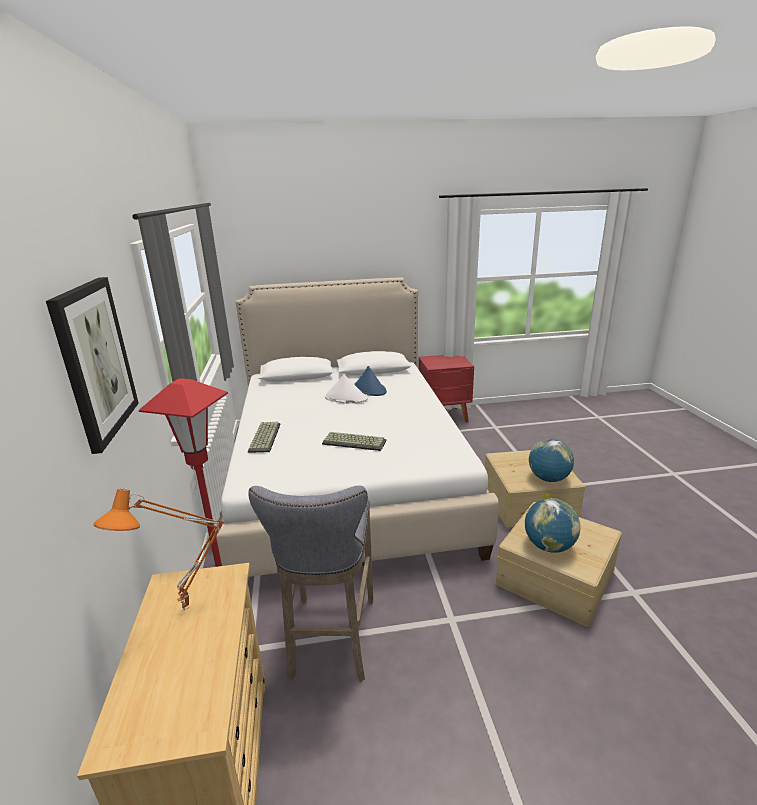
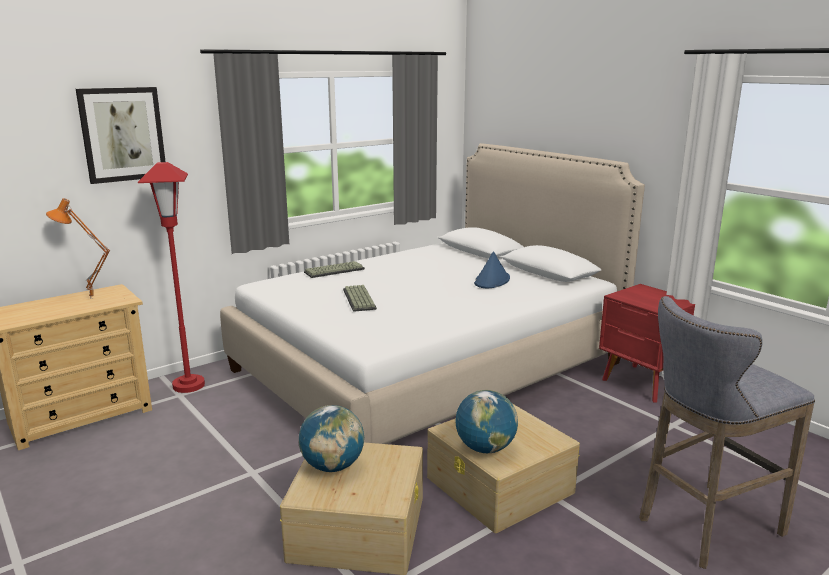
camera: 60 degrees right, 5 degrees down
grey stool [248,486,373,682] -> grey stool moved to [639,296,815,569]
white hat [325,374,368,404] -> none

